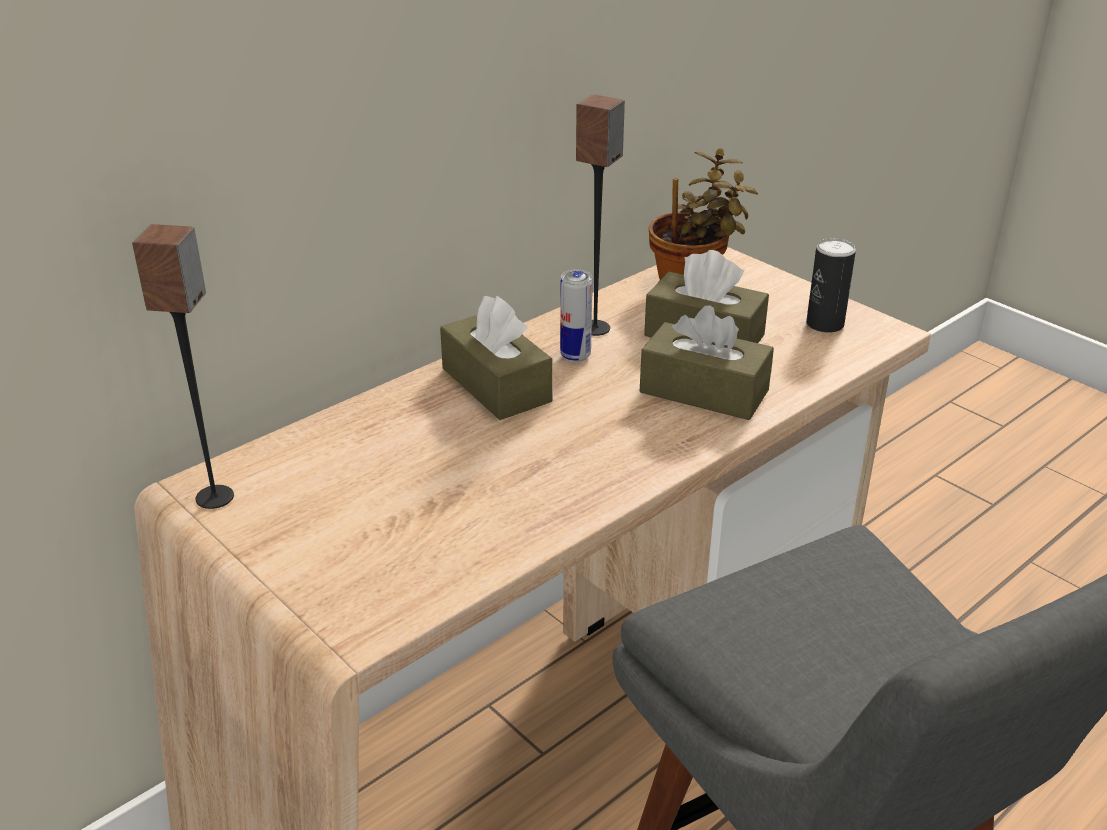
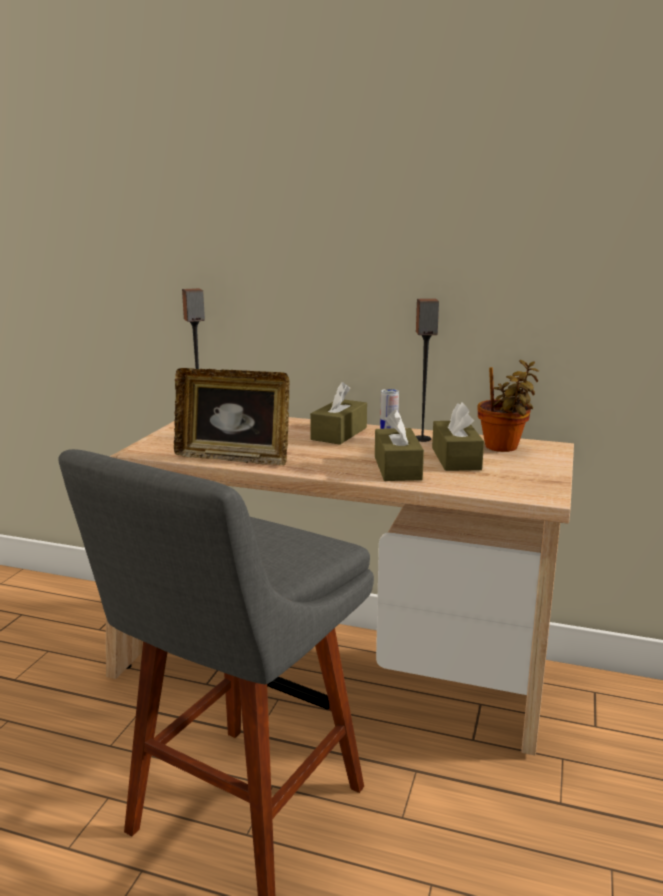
camera: 60 degrees right, 15 degrees down
can [806,238,856,333] -> none
none -> picture frame [174,368,289,466]

